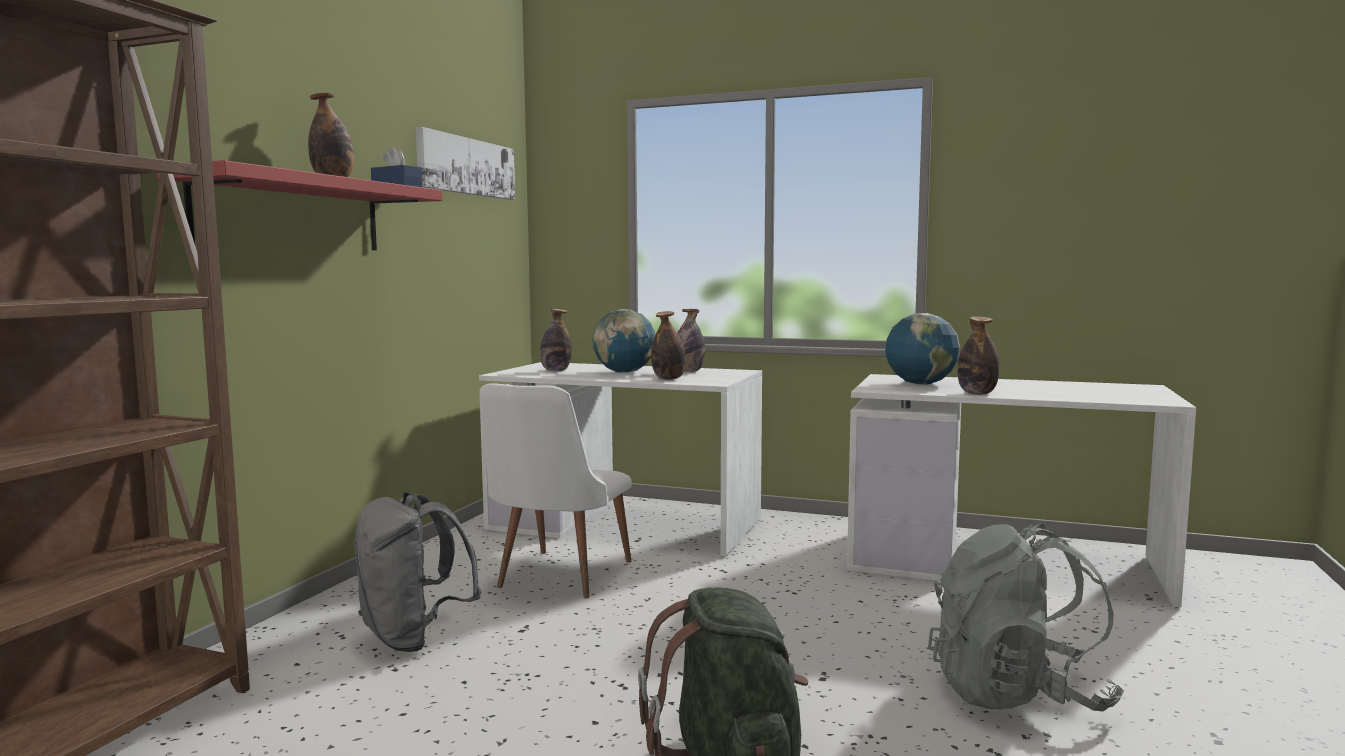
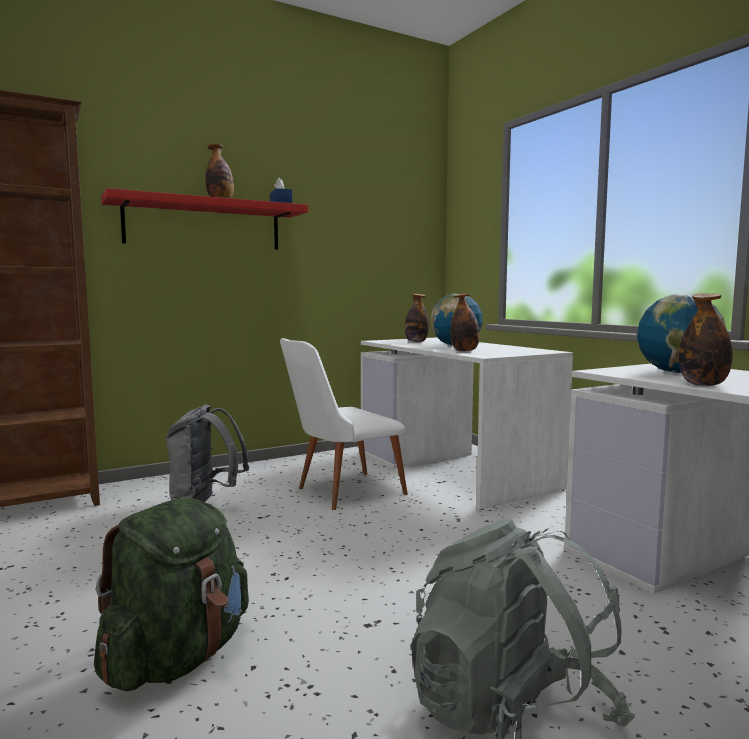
camera: 40 degrees right, 0 degrees up
picture [416,127,515,200] -> none
bottle [678,309,705,372] -> none

